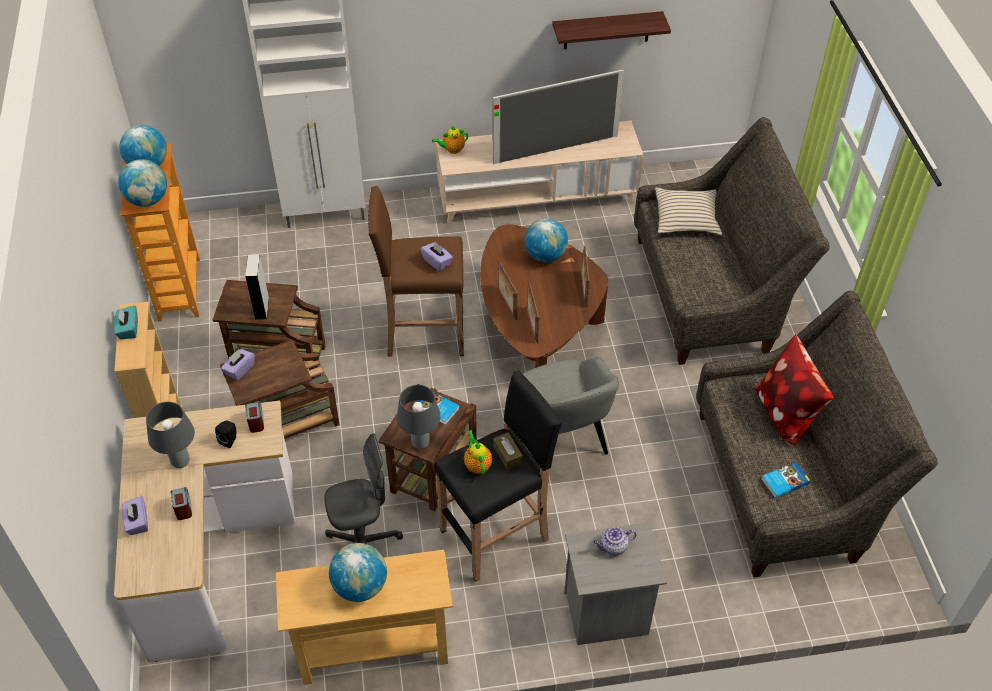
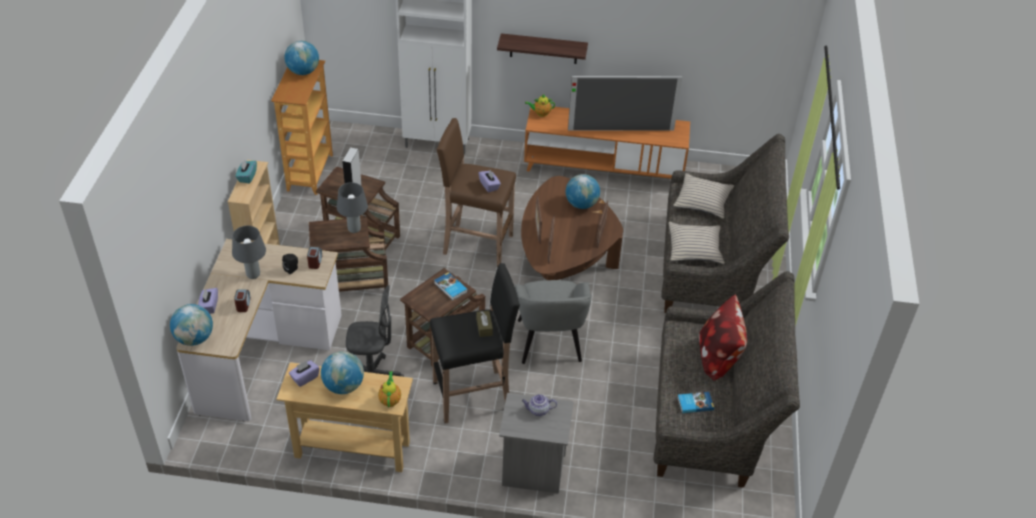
camera: 15 degrees right, 5 degrees down
globe [118,159,167,207] -> globe moved to [170,304,213,346]
purple tissue box [221,349,255,381] -> purple tissue box moved to [289,360,320,387]
grey table lamp [397,385,441,449] -> grey table lamp moved to [337,182,368,233]
beige tv stand [436,121,643,224] -> orange tv stand [524,106,690,179]
teapot [464,430,492,475] -> teapot moved to [378,371,401,407]
shelf [552,11,671,49] -> shelf moved to [497,33,588,64]
none -> beige pillow [668,222,725,264]

